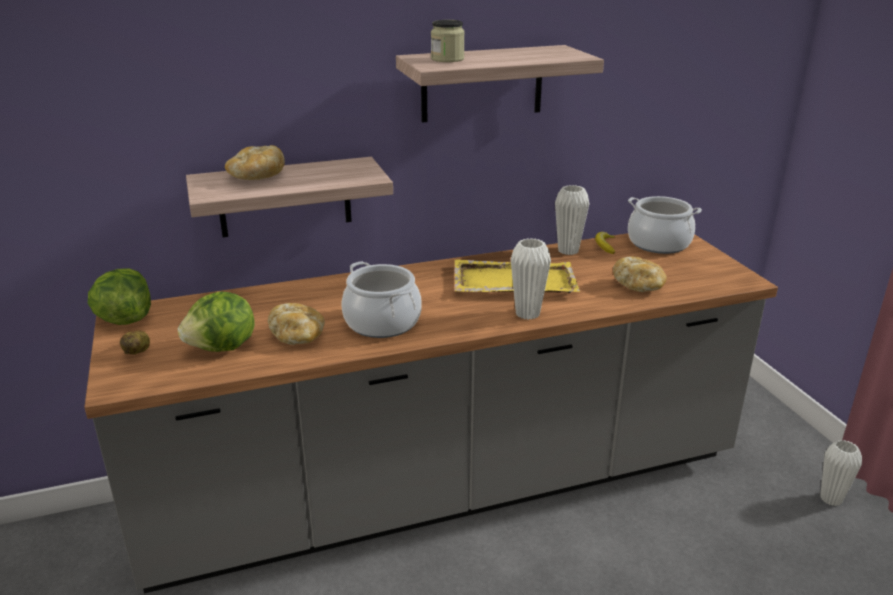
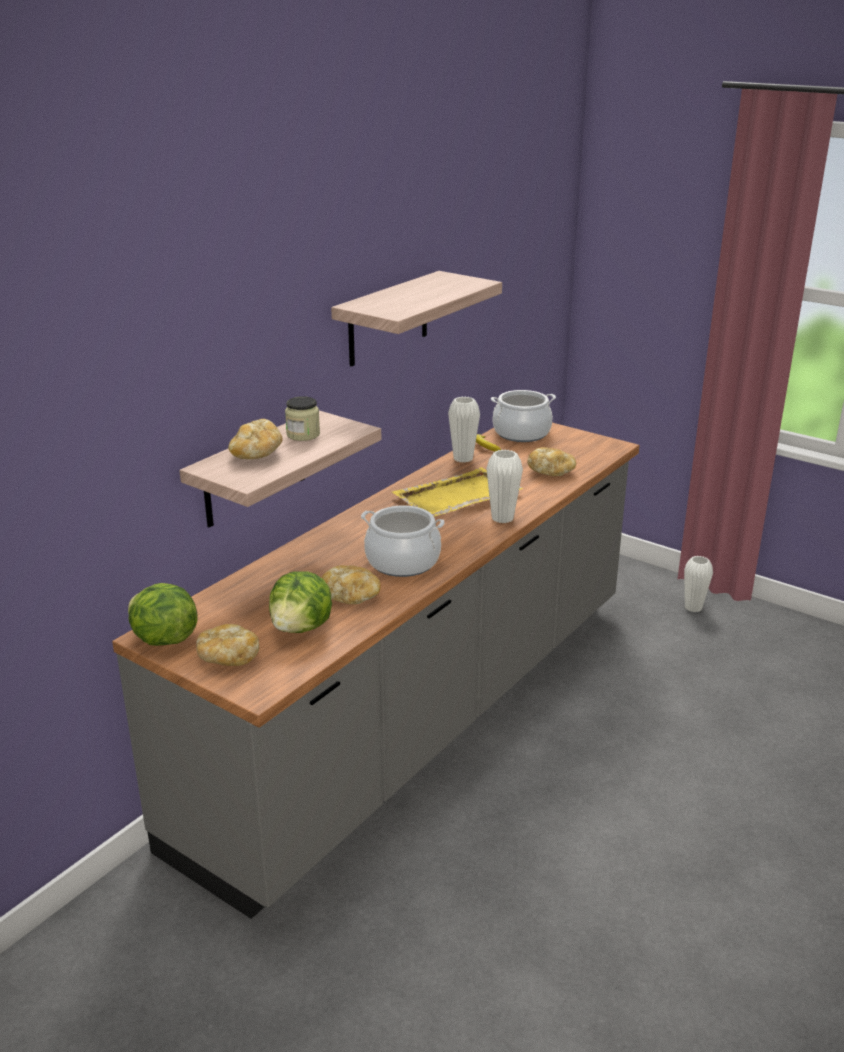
camera: 35 degrees left, 0 degrees up
potato [120,331,150,355] -> bread [196,624,259,666]
jar [431,20,465,62] -> jar moved to [285,396,320,441]

